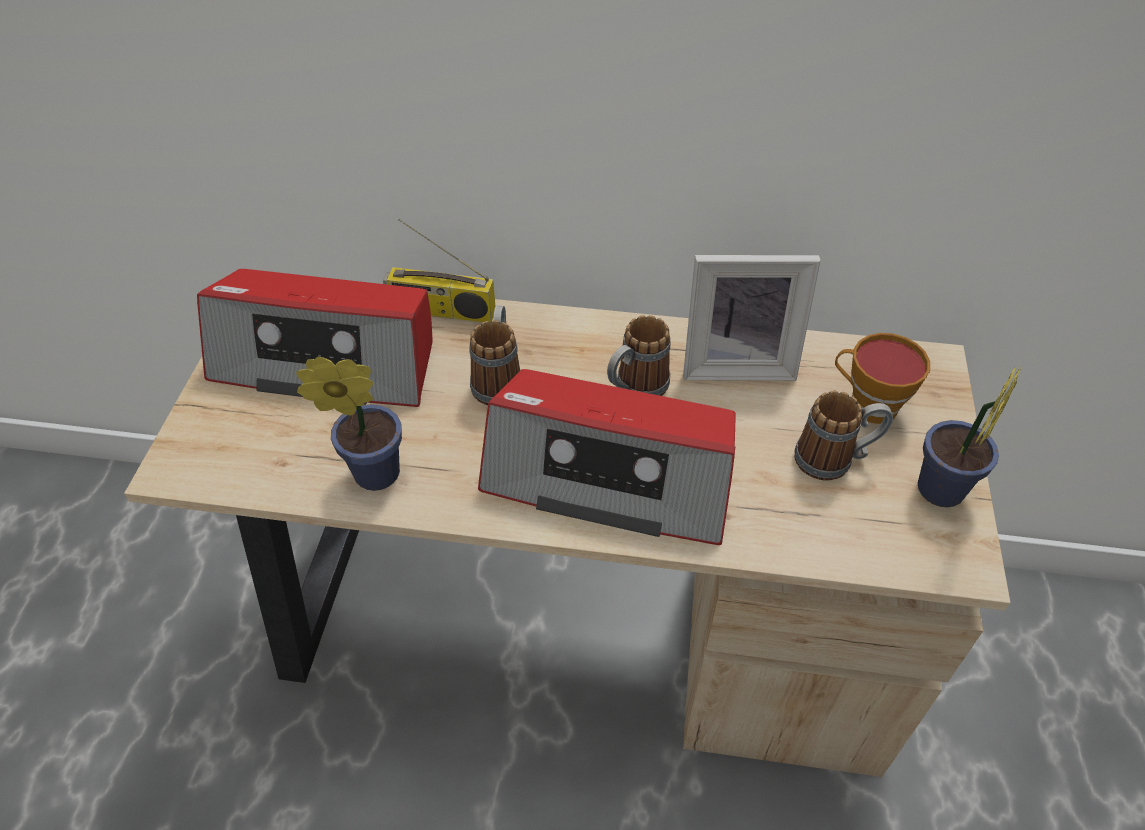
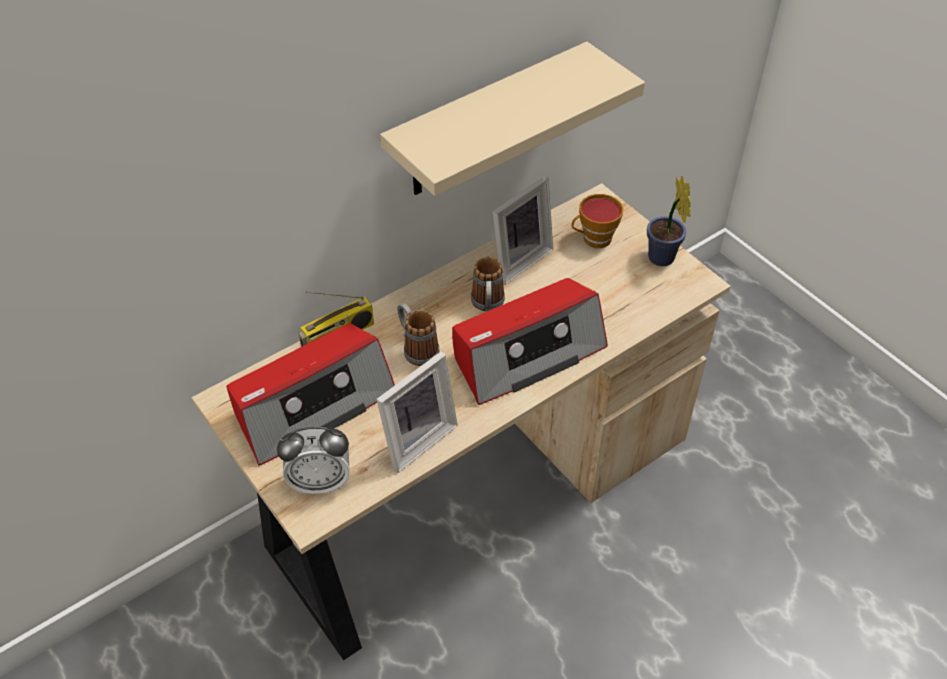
camera: 45 degrees left, 0 degrees up
potted plant [296,357,402,491] -> picture frame [376,351,458,473]
mug [794,391,893,481] -> none
none -> alarm clock [277,427,349,494]
none -> beige shelf [380,42,645,196]

